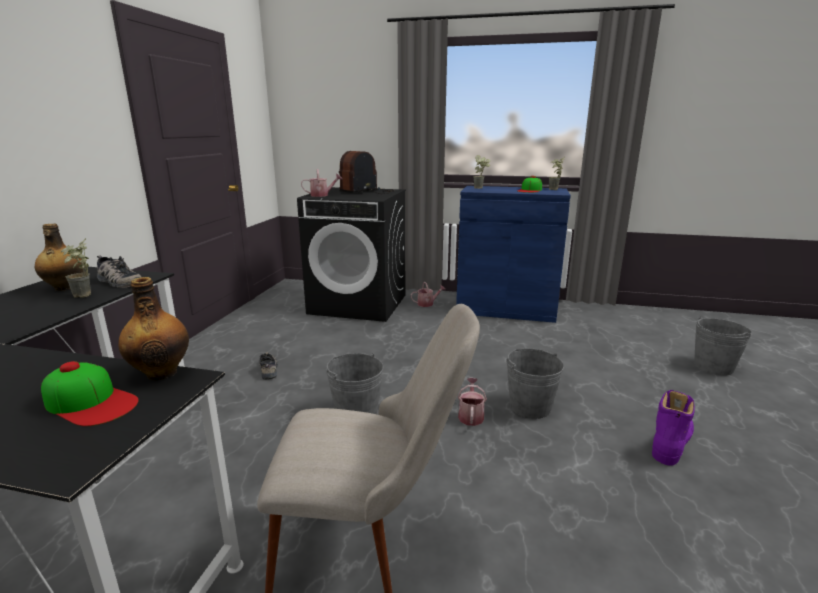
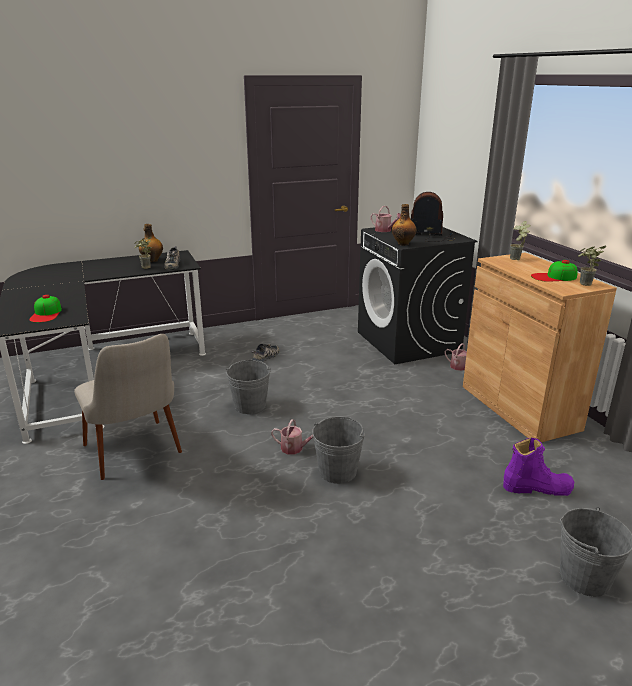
camera: 55 degrees right, 5 degrees up
bottle [118,277,189,380] -> bottle moved to [392,204,416,246]
blue cabinet [456,186,571,323] -> brown cabinet [463,252,617,442]
watering can [458,378,487,426] -> watering can turned 45 degrees clockwise [271,419,313,455]
purple boot [652,390,695,465] -> purple boot moved to [503,438,574,496]

